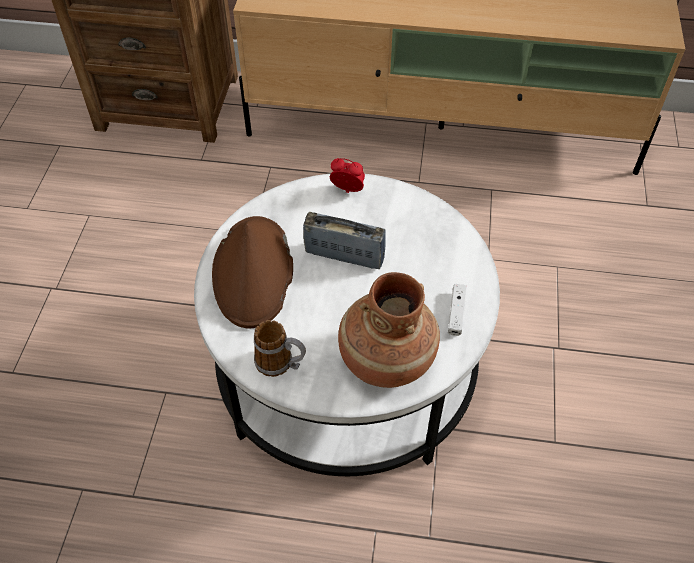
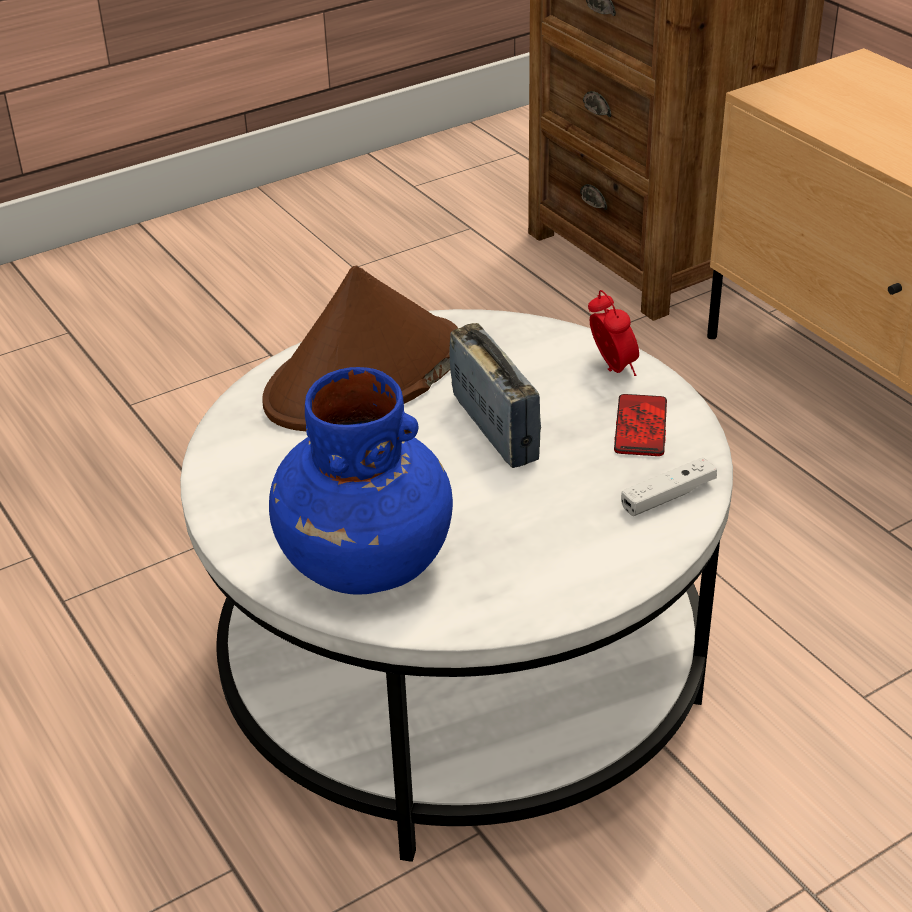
camera: 50 degrees right, 15 degrees down
mug [254,320,306,377] -> none
brown vase [338,272,440,388] -> blue vase [269,367,453,595]
white game controller [448,284,467,336] -> white game controller moved to [621,457,717,516]
none -> phone [614,394,667,456]

